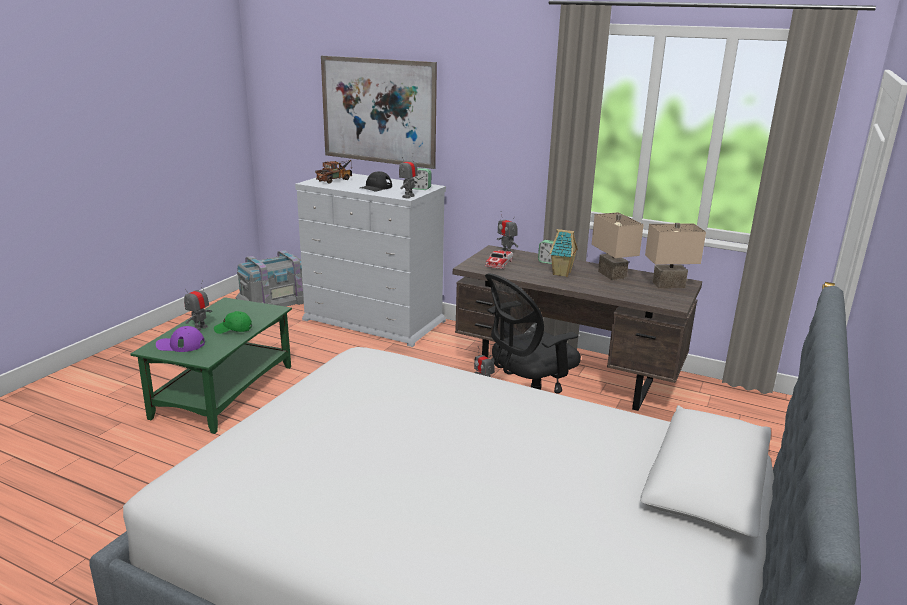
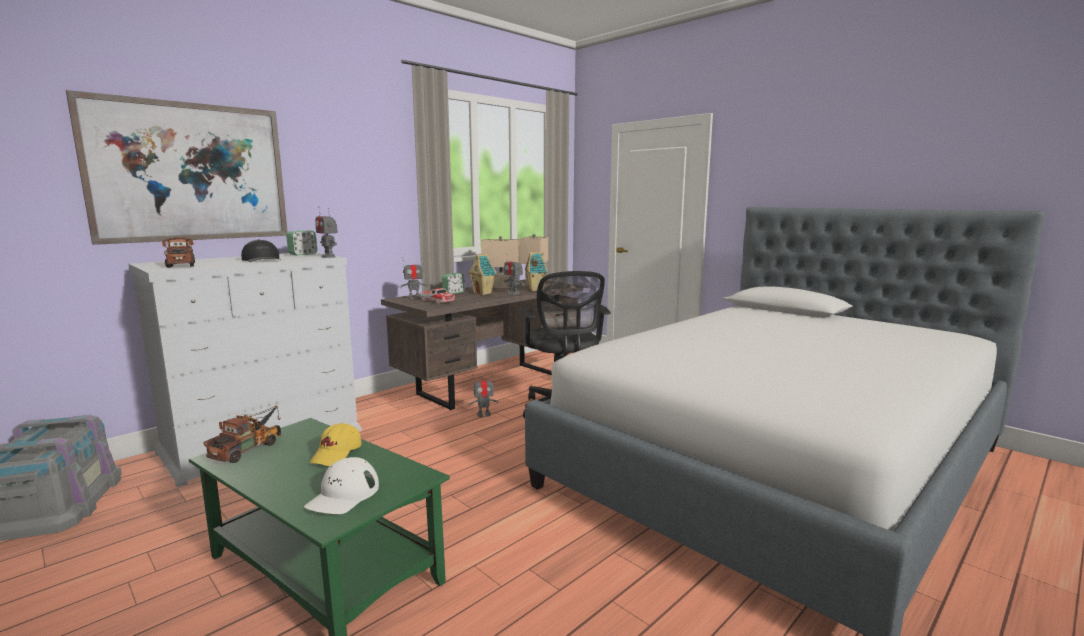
camera: 70 degrees left, 10 degrees down
purple cap [156,326,205,352] -> white cap [304,457,379,514]
toy robot [184,280,212,331] -> toy robot moved to [504,254,524,295]
green cap [214,311,252,334] -> yellow cap [309,423,361,466]
none -> toy truck [203,405,281,463]
none -> toy house [525,252,548,291]

